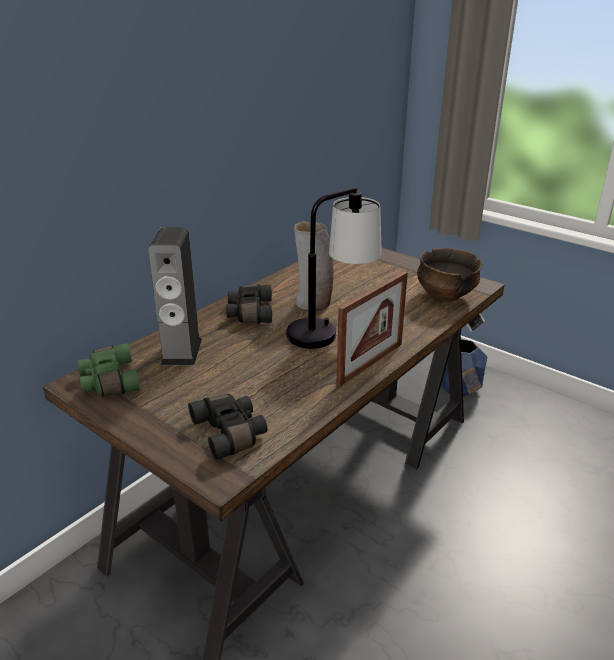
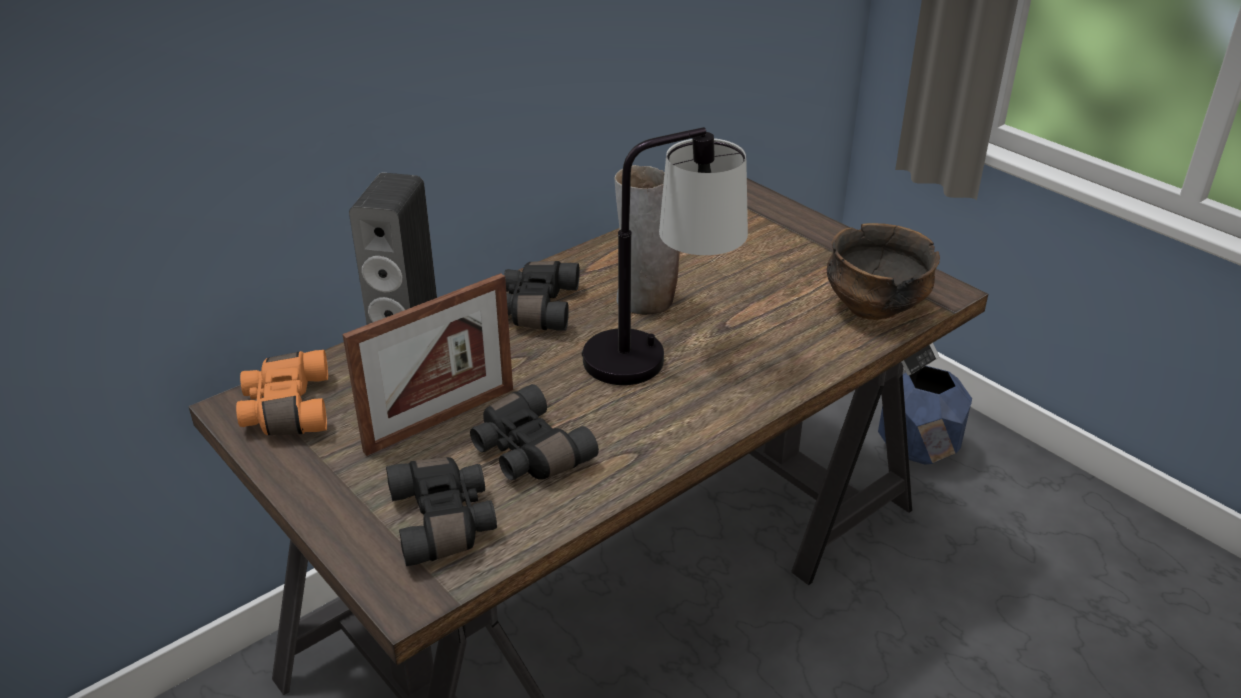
camera: 10 degrees right, 5 degrees up
green binoculars [77,343,140,397] -> orange binoculars [236,350,328,435]
picture frame [336,271,408,386] -> picture frame moved to [342,273,513,456]
none -> black binoculars [470,384,599,480]

